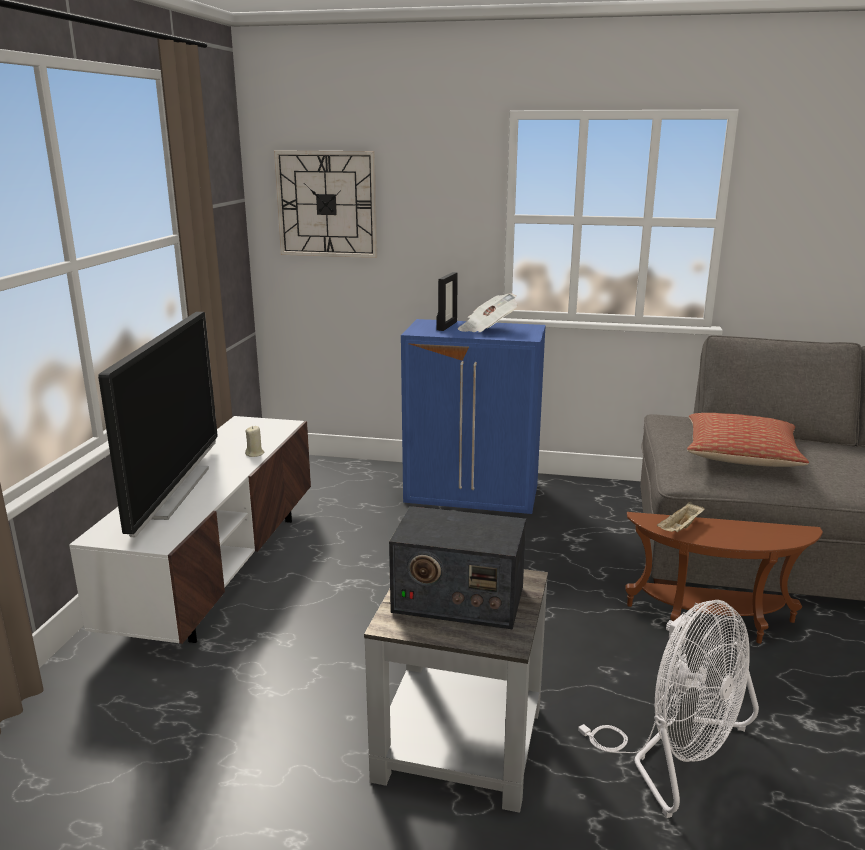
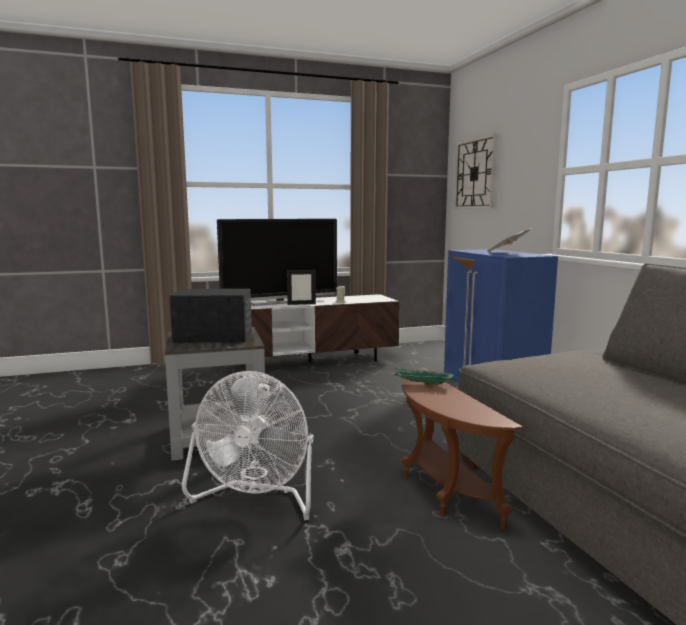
camera: 60 degrees right, 10 degrees down
radio [389,506,526,630] -> radio turned 105 degrees clockwise [169,289,252,343]
picture frame [436,272,458,331] -> picture frame moved to [287,270,316,305]
beige tray [657,502,704,532] -> green tray [394,369,454,386]
pillow [687,413,809,467] -> none

